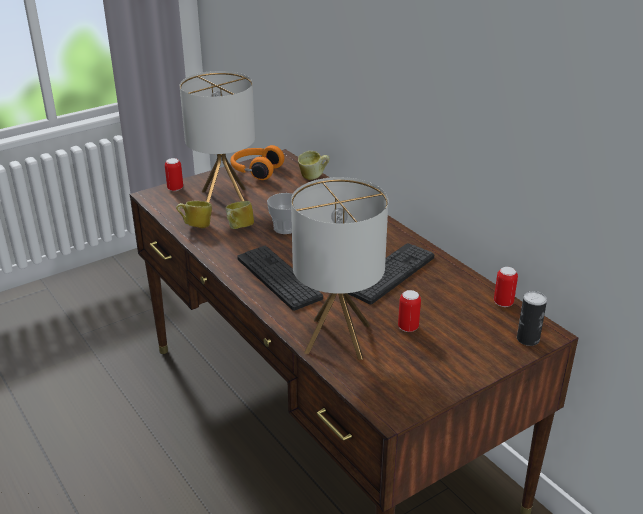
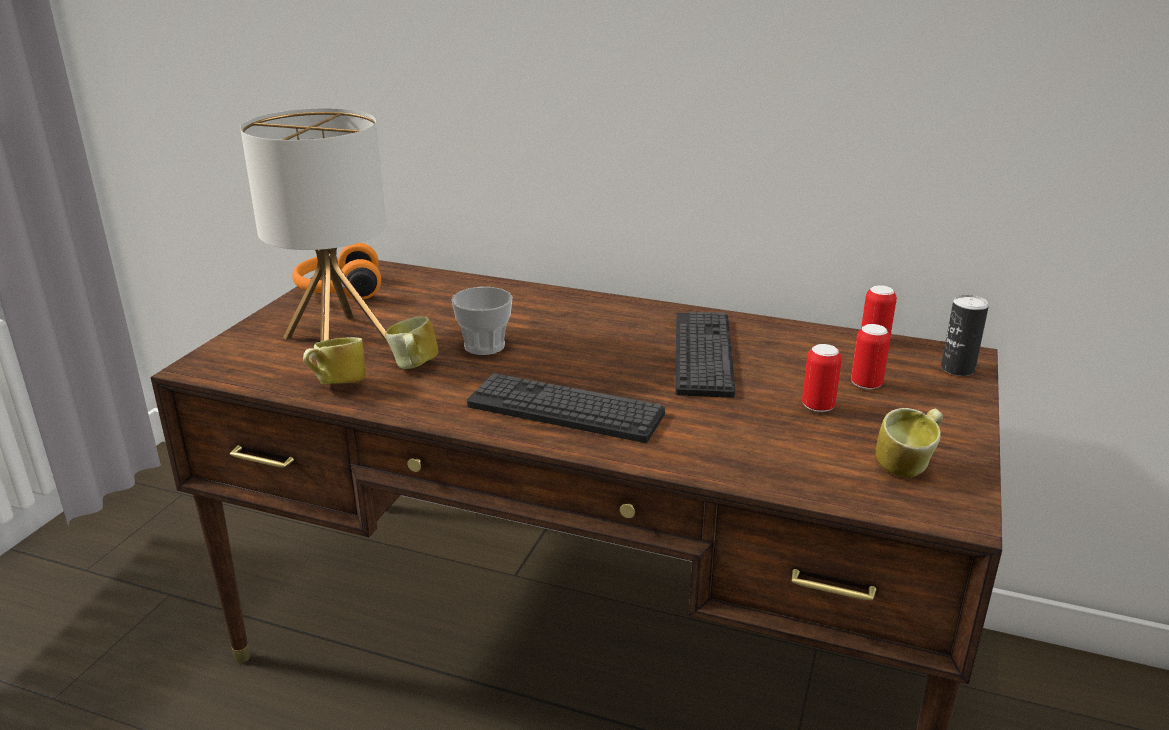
camera: 35 degrees left, 5 degrees down
can [165,158,183,191] -> can moved to [851,324,890,390]
table lamp [291,177,388,360] -> none
mug [298,151,329,180] -> mug moved to [876,408,943,478]

